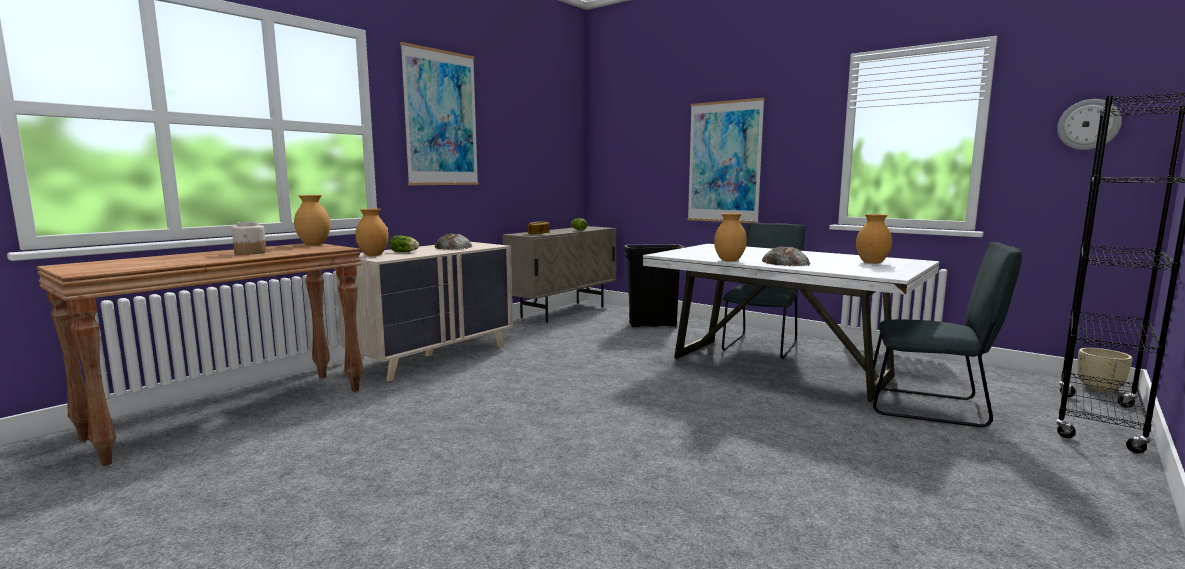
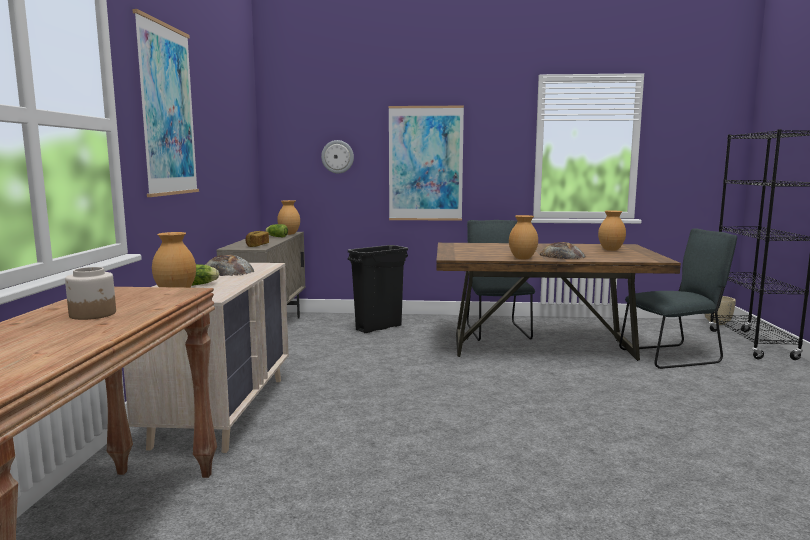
camera: 35 degrees left, 0 degrees up
brown vase [294,195,330,245] -> brown vase moved to [277,200,300,235]
white dining table [643,244,939,402] -> brown dining table [436,243,681,361]
wall clock [1057,99,1122,150] -> wall clock moved to [321,140,354,174]

